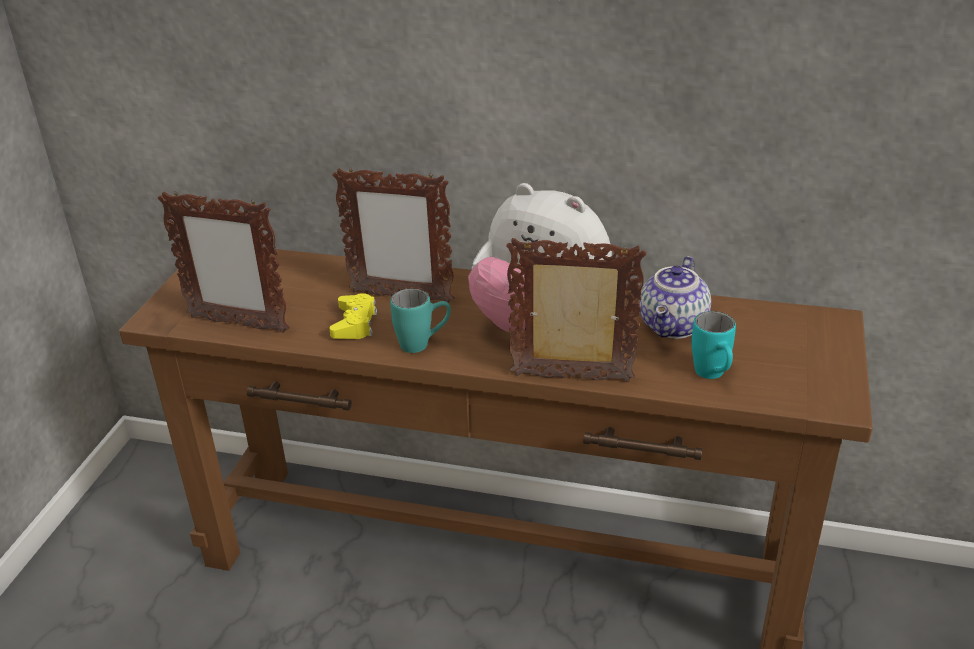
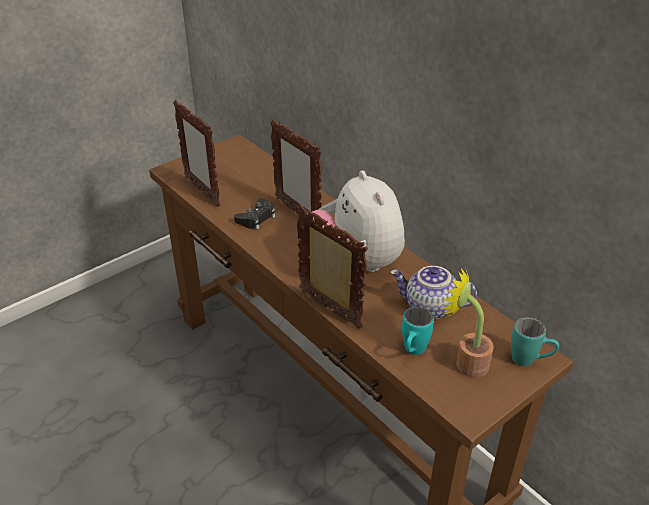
camera: 35 degrees right, 5 degrees up
yellow game controller [329,293,377,339] -> black game controller [234,198,276,230]
turquoise mug [390,288,451,353] -> turquoise mug moved to [511,317,559,366]
teapot [639,256,711,339] -> teapot turned 45 degrees clockwise [390,266,477,319]
none -> potted plant [442,268,494,378]

